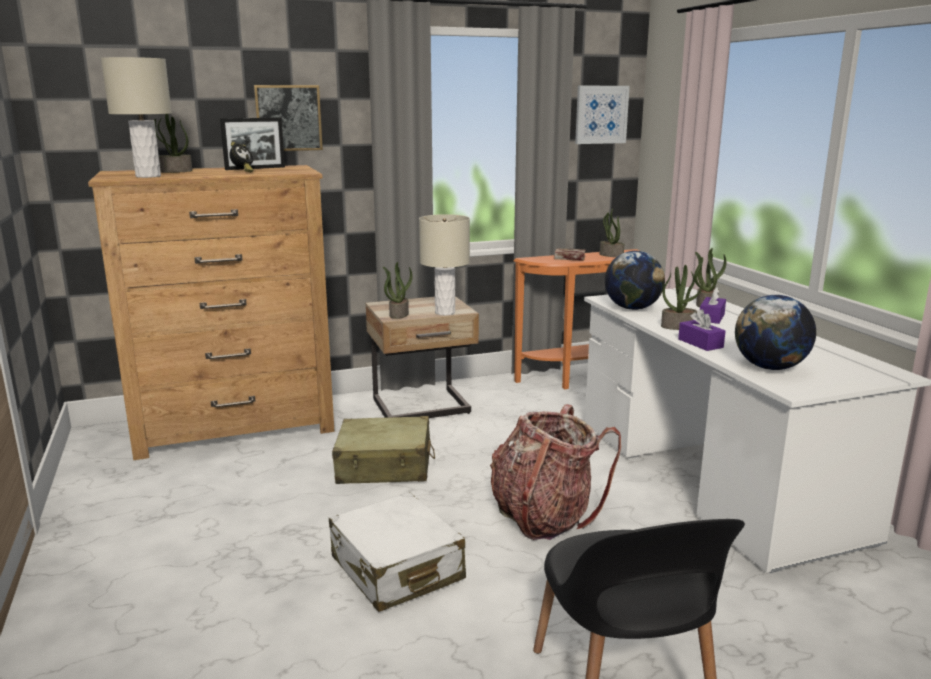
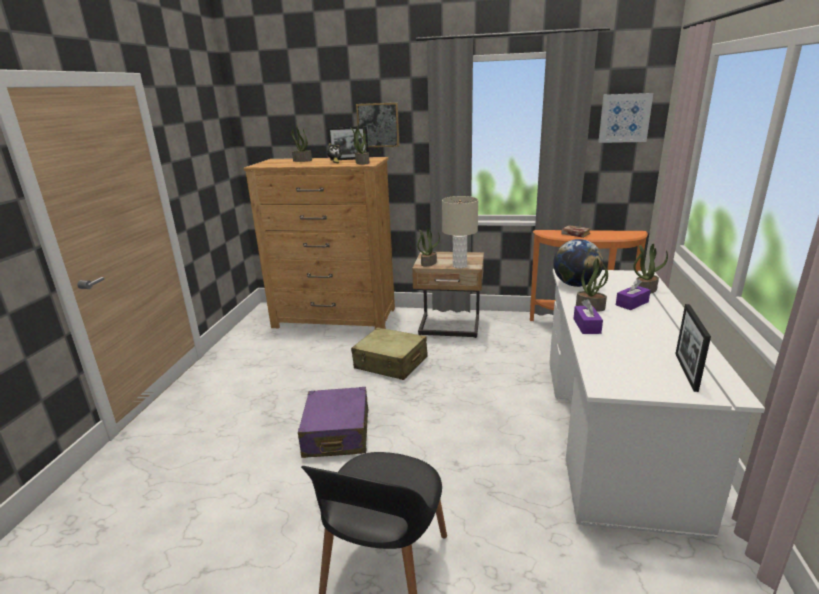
camera: 30 degrees right, 5 degrees up
beige table lamp [101,57,172,178] -> none
white suitcase [329,492,466,612] -> purple suitcase [298,387,368,458]
backpack [490,404,621,540] -> none
potted plant [600,208,624,257] -> potted plant moved to [351,124,370,165]
globe [735,295,816,370] -> none
none -> picture frame [675,304,711,392]

